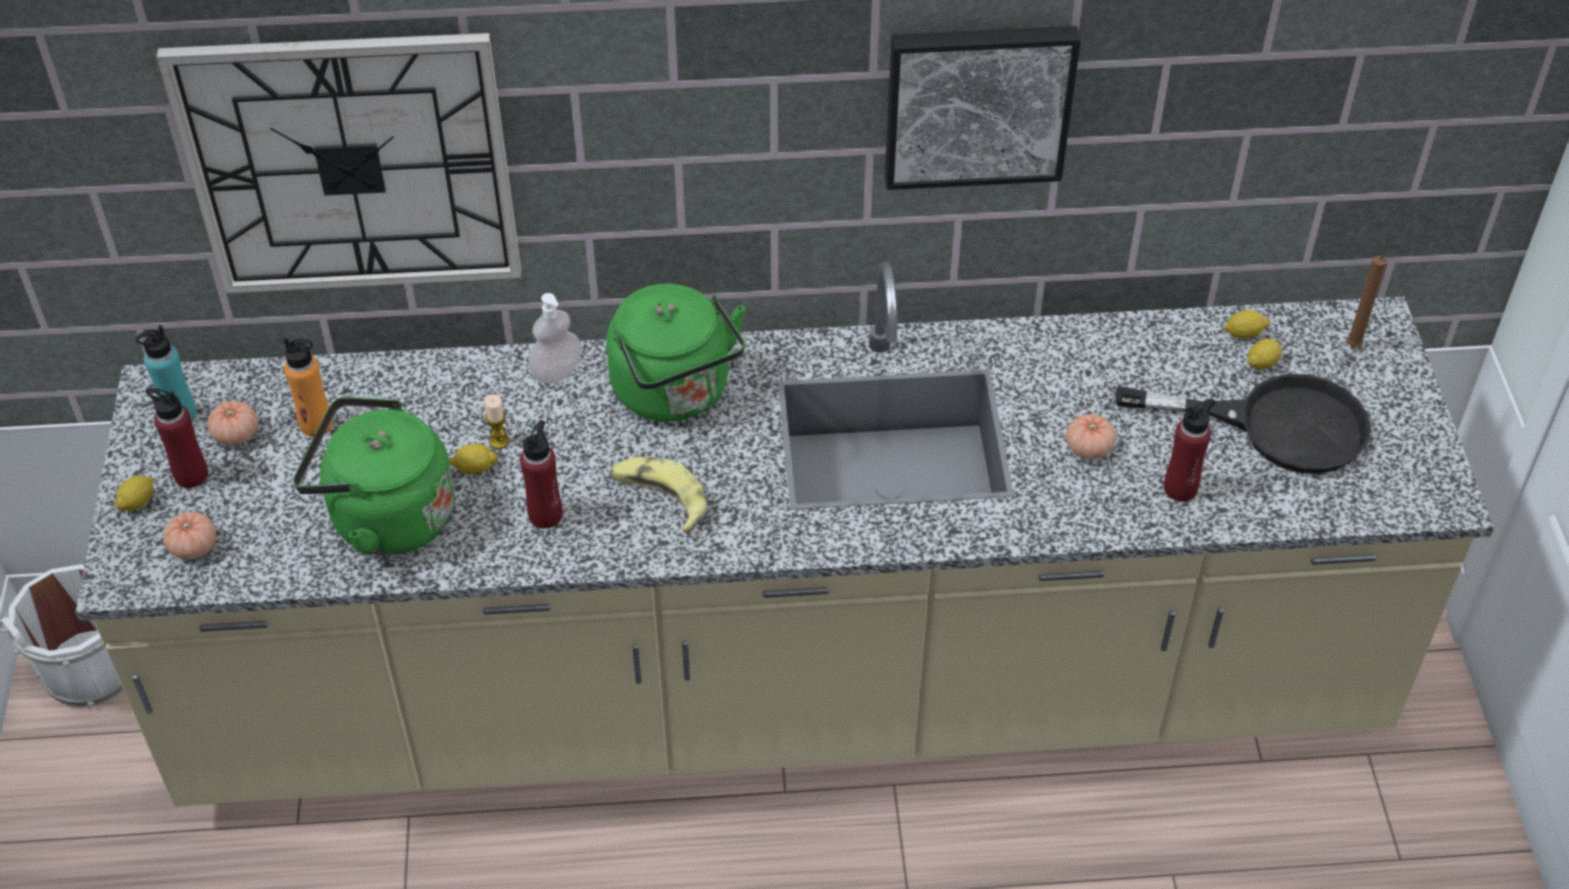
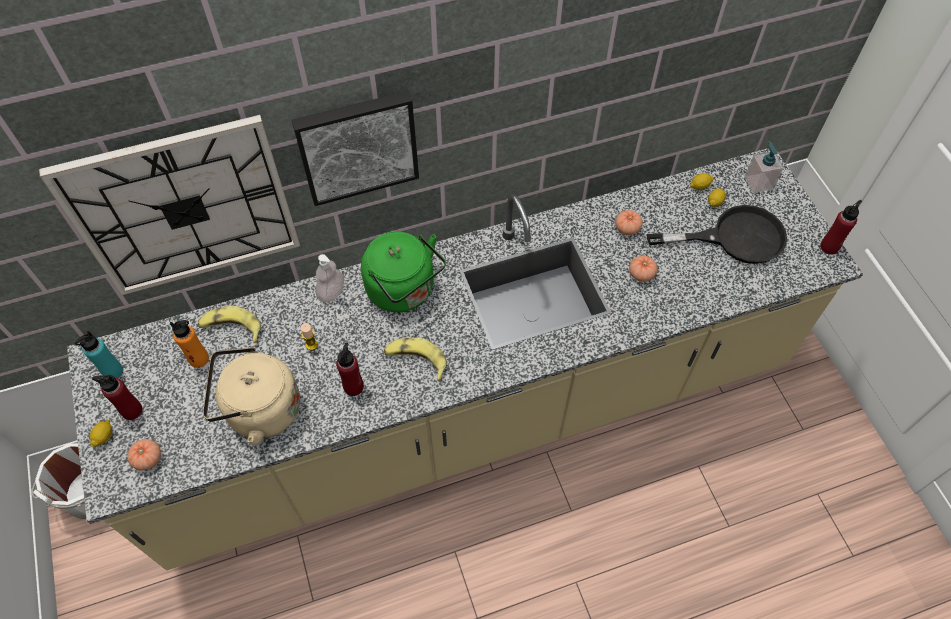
camera: 15 degrees left, 10 degrees up
tomato [207,401,258,445] -> tomato moved to [615,210,643,235]
green kettle [293,397,455,555] -> beige kettle [203,347,300,445]
lemon [449,444,498,474] -> none
picture [885,26,1081,190] -> picture moved to [292,91,419,206]
red bottle [1164,399,1216,502] -> red bottle moved to [820,200,862,255]
brown candle [1347,256,1387,348] -> soap dispenser [744,141,784,193]
none -> banana [198,306,261,343]

